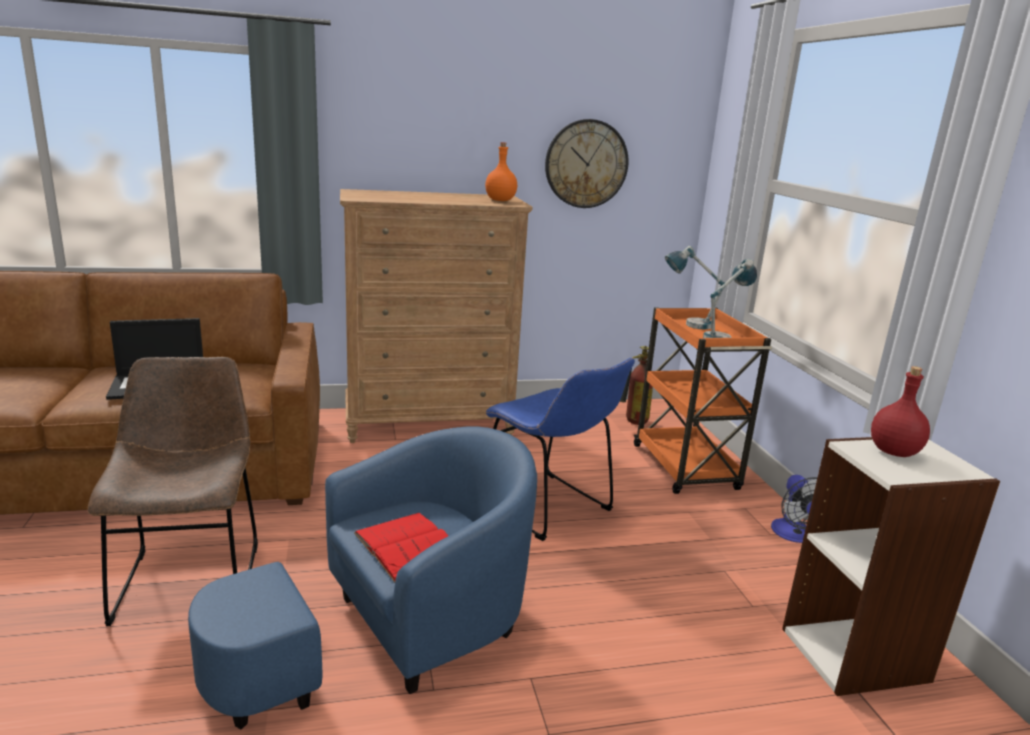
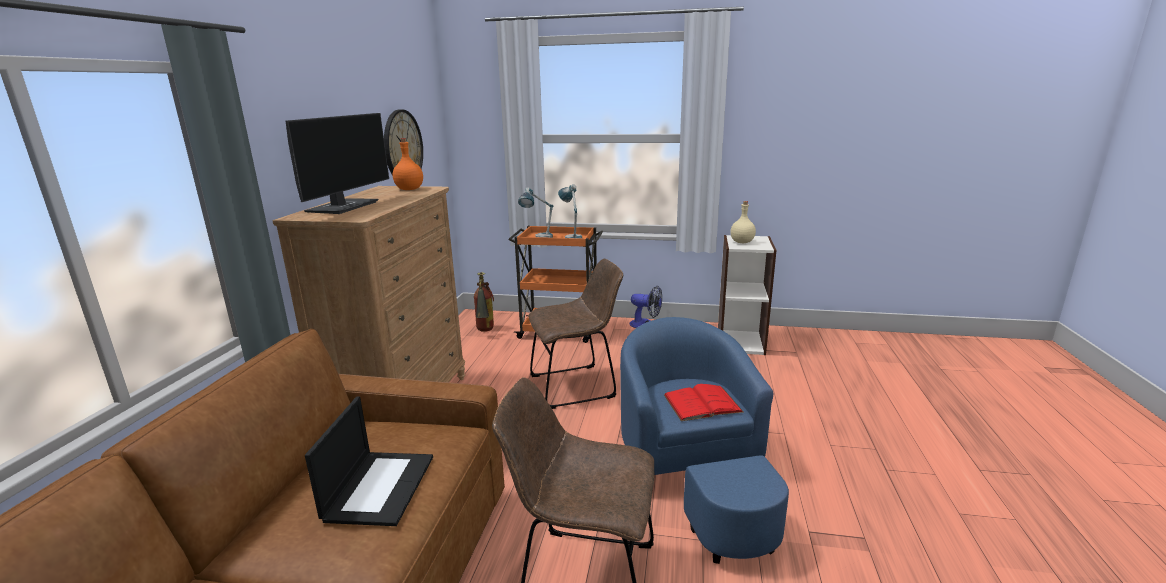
camera: 65 degrees left, 0 degrees up
blue chair [486,358,635,541] -> brown chair [528,259,623,409]
red bottle [871,366,930,457] -> beige bottle [730,201,756,243]
none -> monitor [286,113,389,214]

